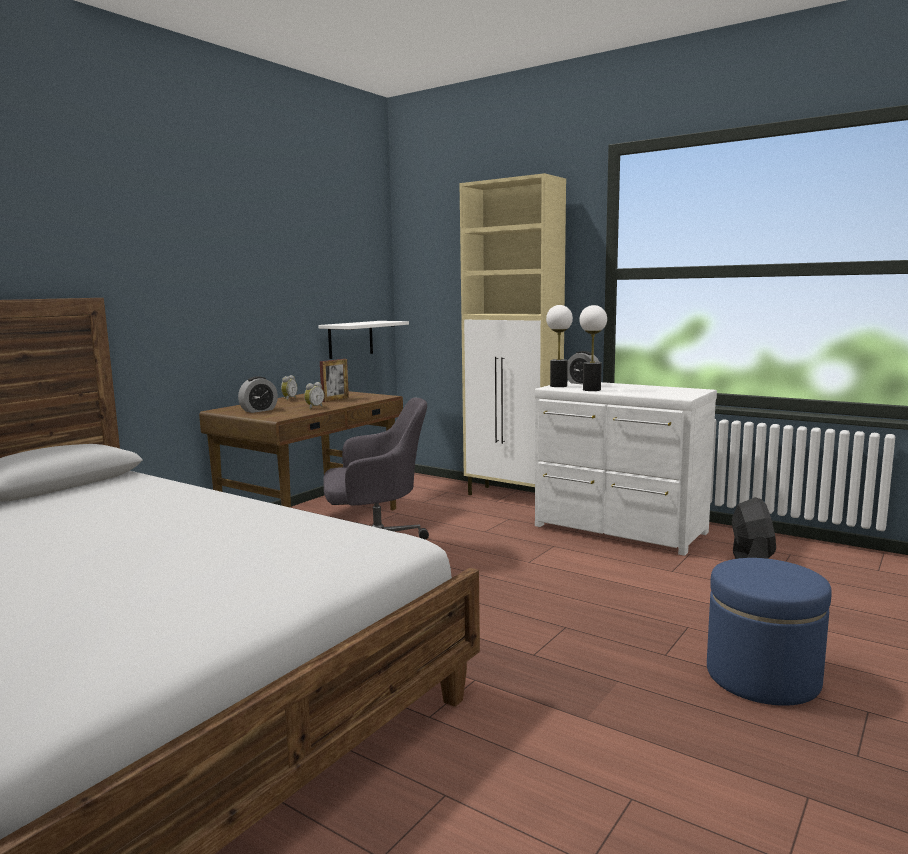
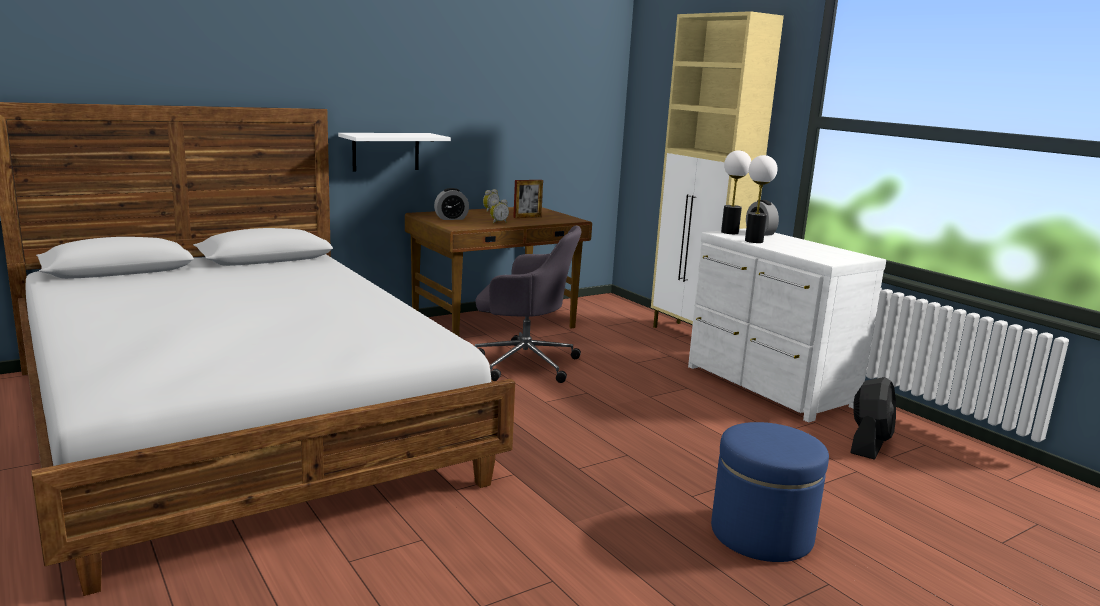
camera: 20 degrees right, 5 degrees up
white shelf [319,321,409,359] -> white shelf moved to [338,133,451,172]

